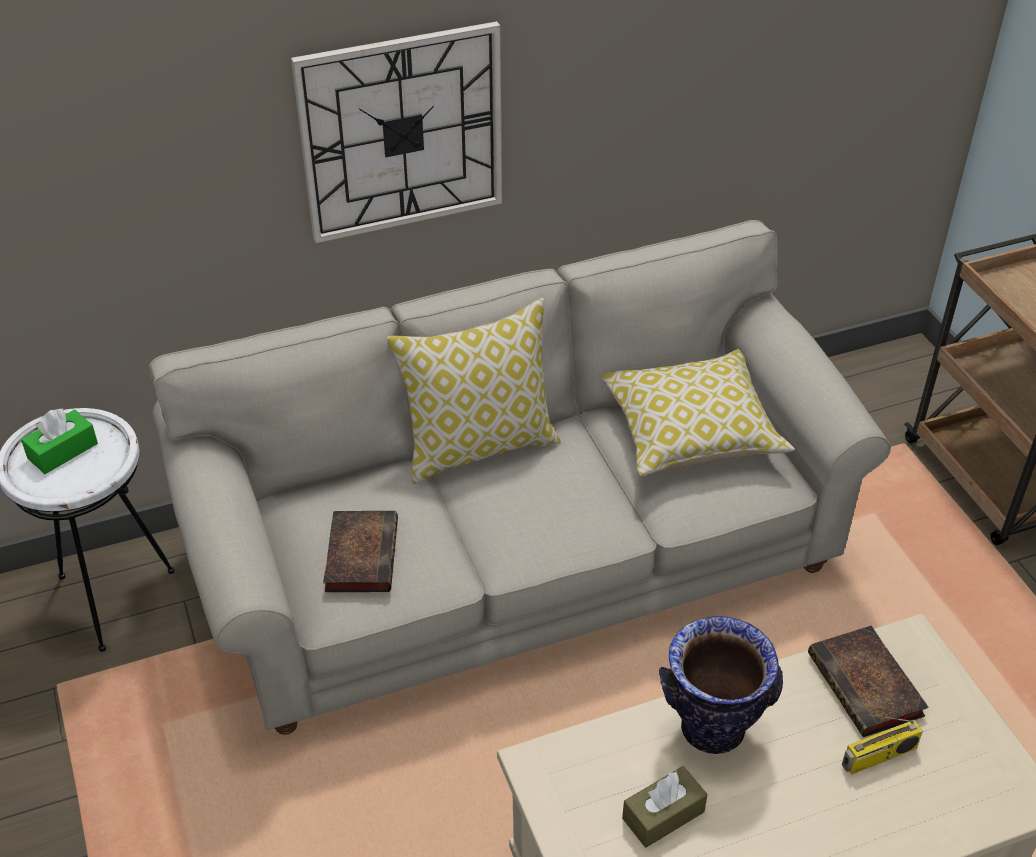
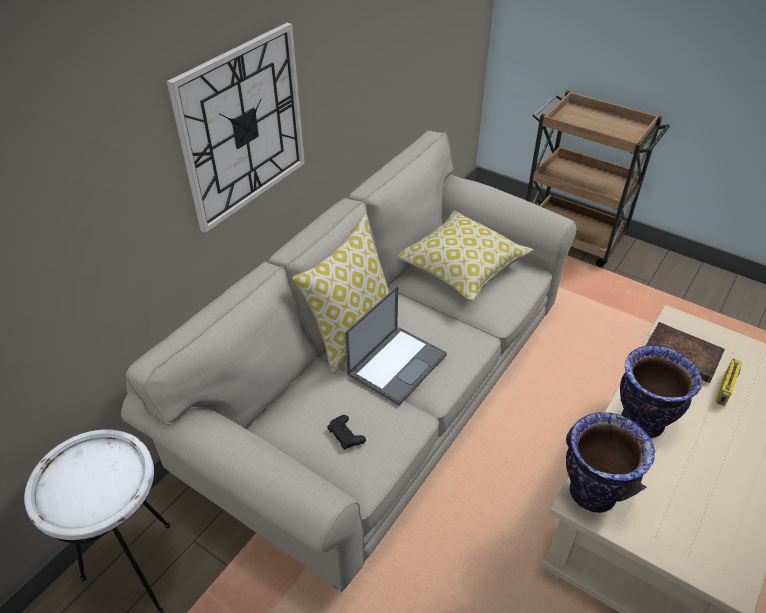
camera: 35 degrees left, 0 degrees up
green tissue box [21,408,98,474] -> none
book [323,511,398,592] -> black game controller [327,415,366,450]
brown tissue box [622,766,708,848] -> none
none -> laptop [345,286,447,405]
none -> vase [566,412,655,513]

